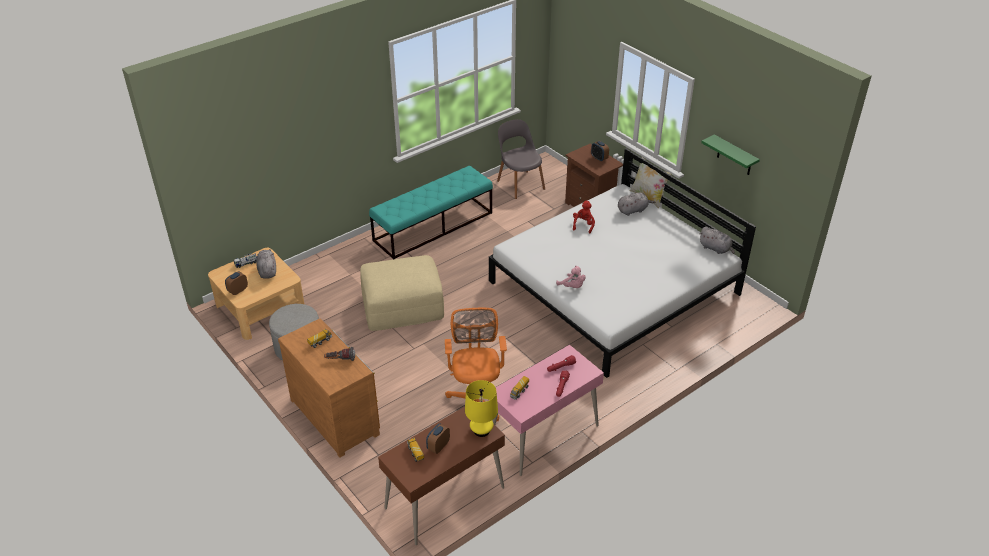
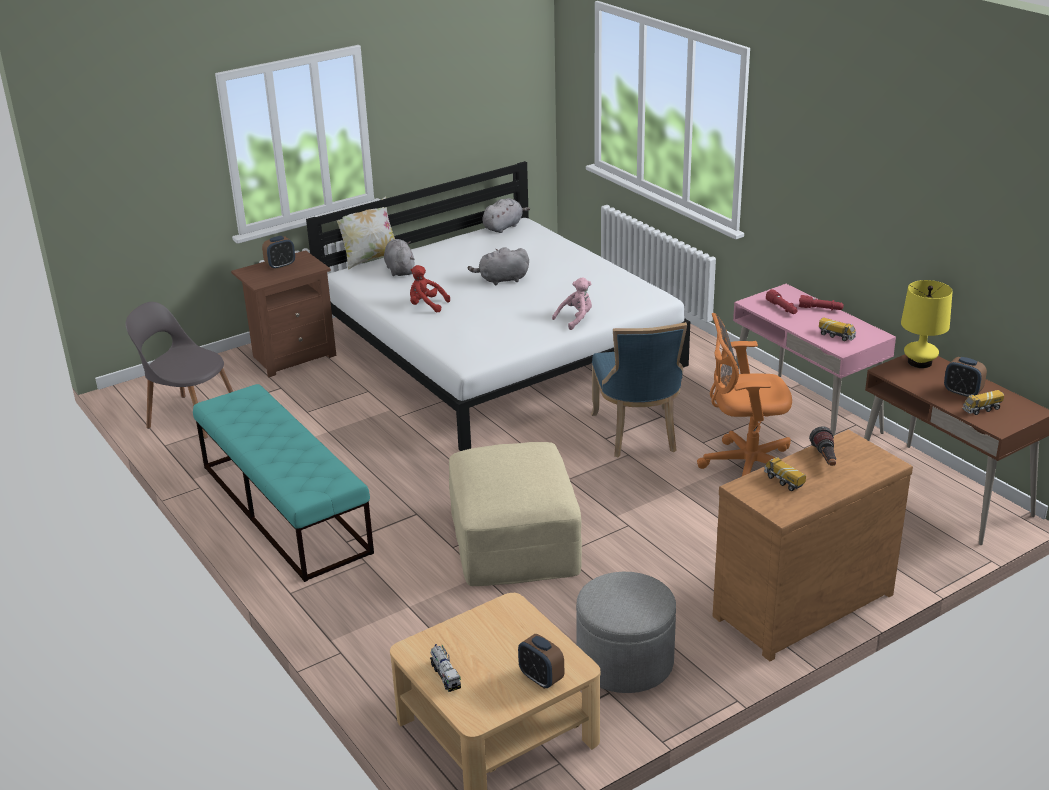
camera: 85 degrees left, 10 degrees down
grey plush toy [256,249,276,279] -> grey plush toy moved to [468,247,529,285]
grey chair [497,119,545,199] -> grey chair turned 45 degrees clockwise [126,302,233,438]
green shelf [701,134,760,175] -> none
none -> blue chair [591,322,687,457]

